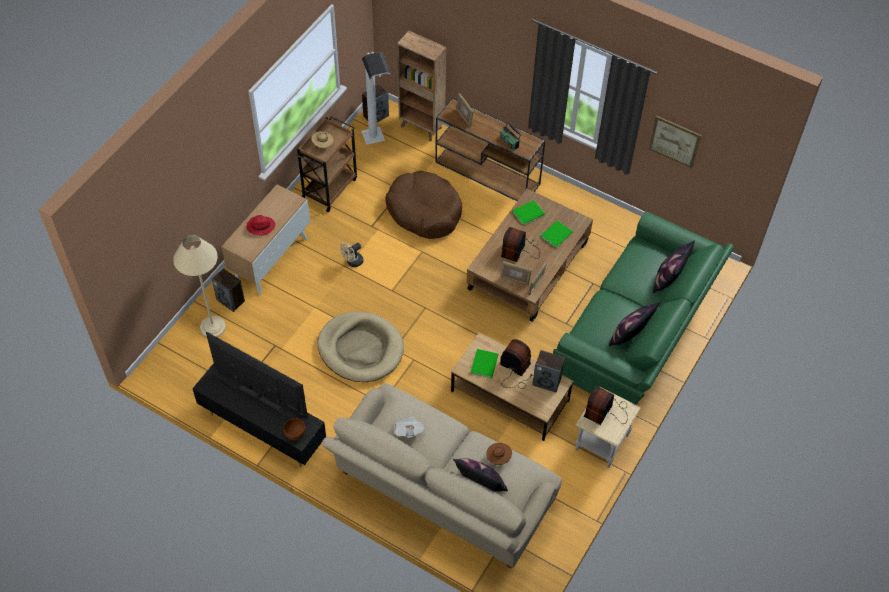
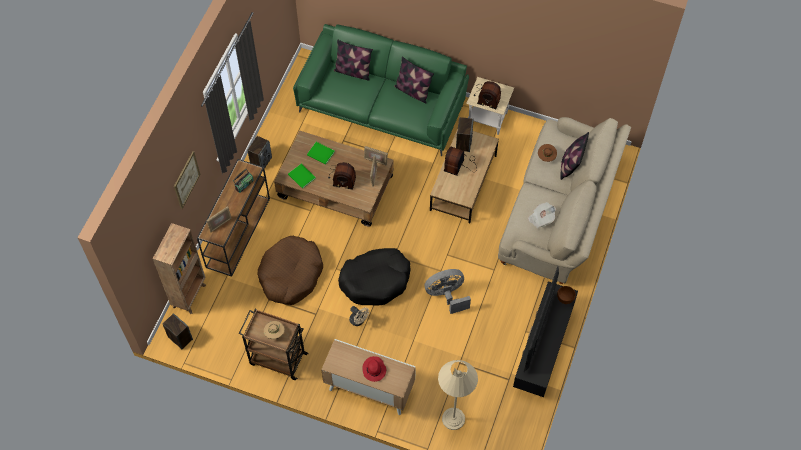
camera: 100 degrees left, 5 degrees up
speaker [212,268,245,312] -> speaker moved to [247,136,272,172]
beige dog bed [317,311,404,382] -> grey fan [425,269,471,314]
white floor lamp [361,52,391,145] -> none
green book [471,349,499,378] -> none
picture [649,115,701,168] -> picture moved to [174,151,201,209]
none -> black dog bed [338,248,411,305]

